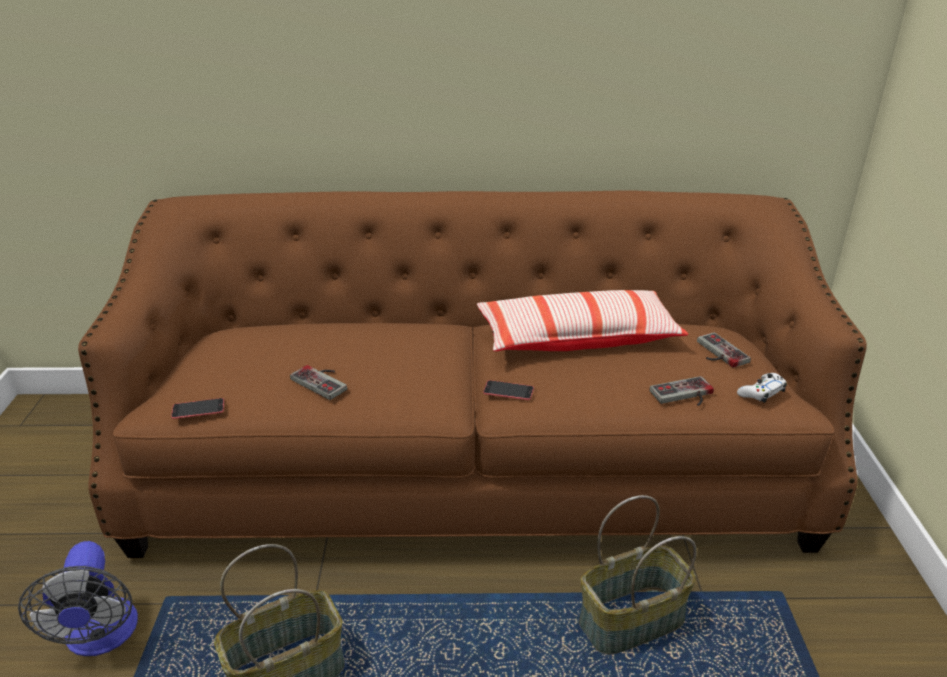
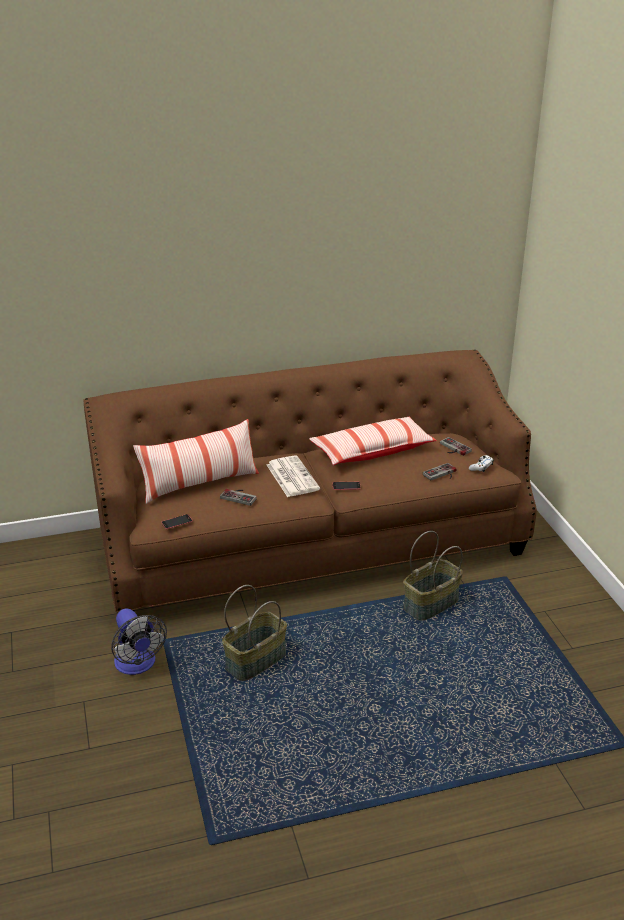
camera: 15 degrees left, 0 degrees up
none -> pillow [133,419,259,504]
none -> newspaper [267,455,320,497]

